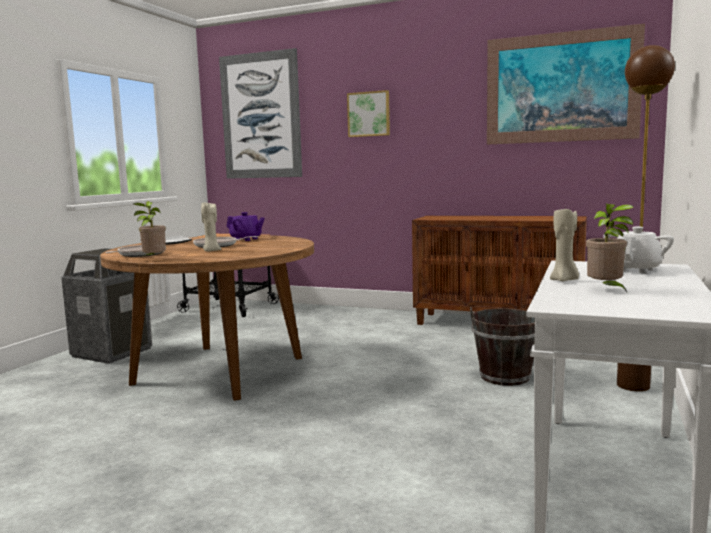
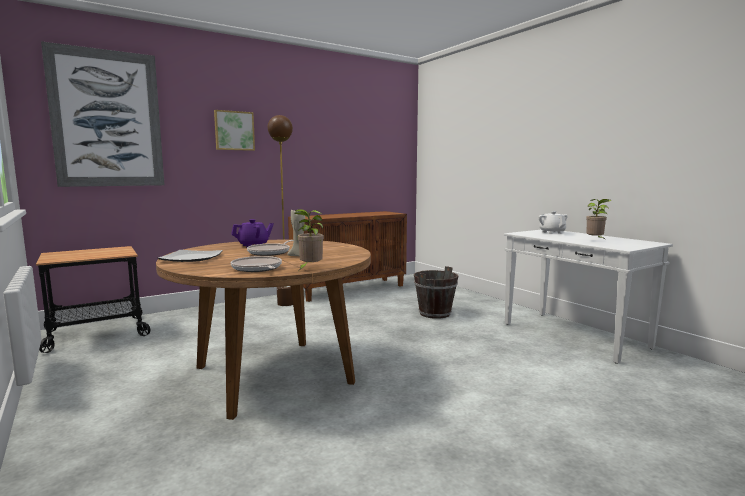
camera: 55 degrees left, 0 degrees up
trash can [61,248,152,364] -> none
picture [487,24,645,144] -> none
beige candle [550,207,579,281] -> none
brown floor lamp [617,45,675,392] -> brown floor lamp moved to [268,115,293,306]

